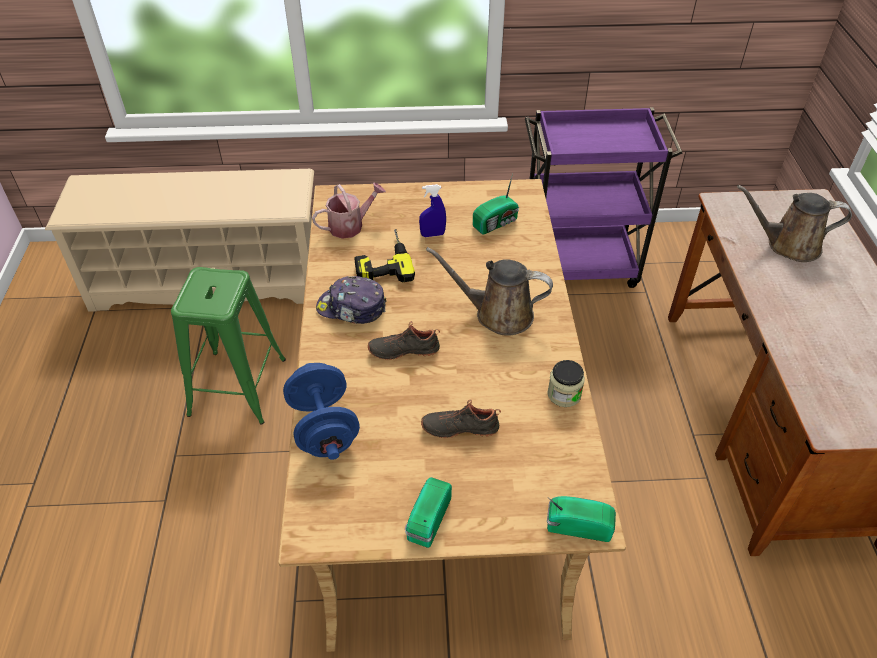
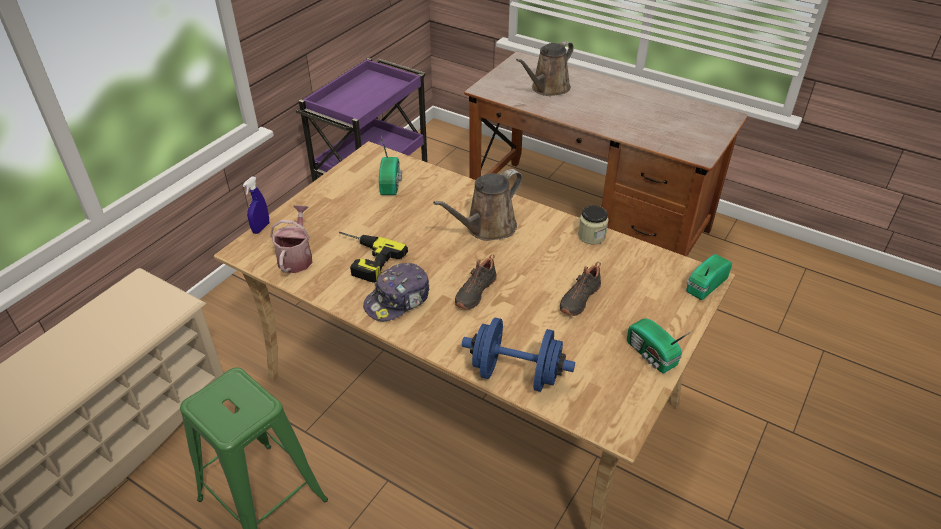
camera: 55 degrees left, 5 degrees down
blue spray bottle [419,184,446,237] -> blue spray bottle moved to [243,177,269,234]

